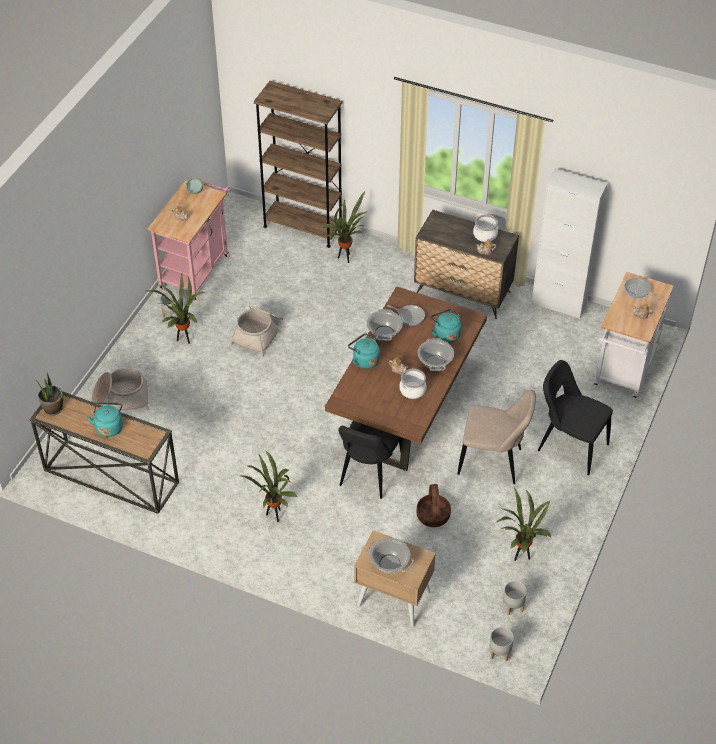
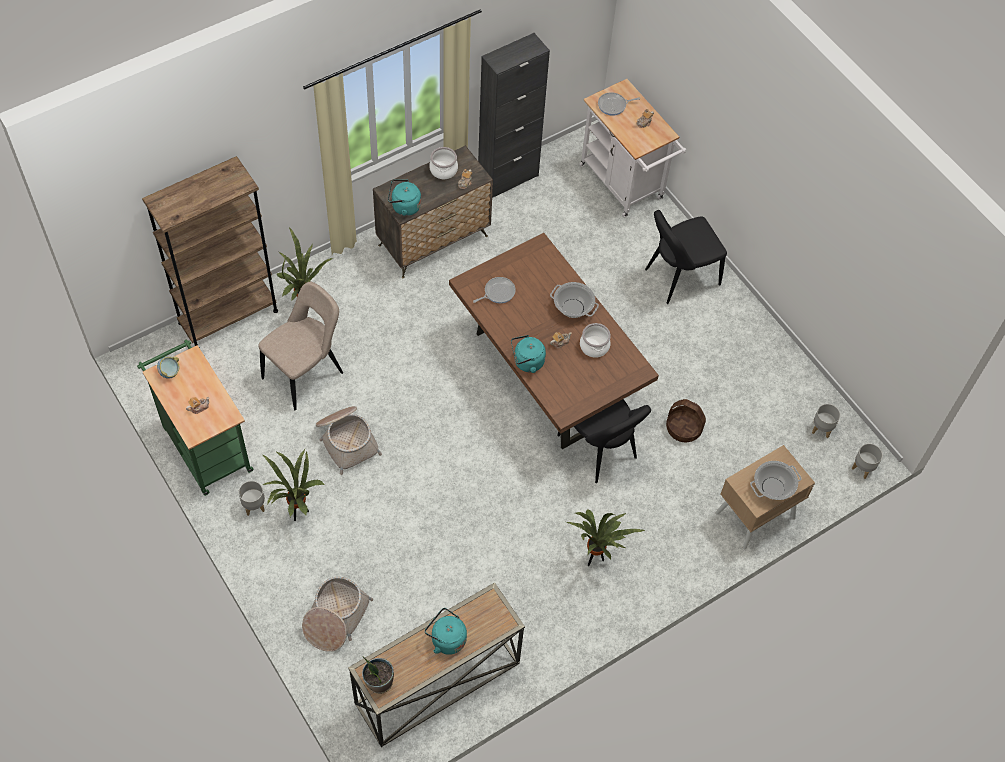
camera: 60 degrees left, 10 degrees up
pink cart [148,177,230,301] -> green cart [137,339,254,496]
cooking pot [367,309,403,341] -> none
turquoise kettle [431,308,462,343] -> turquoise kettle moved to [388,180,421,216]
beige chair [457,390,536,484] -> beige chair moved to [258,282,343,410]
potted plant [495,487,552,561] -> none
white cabinet [531,169,608,319] -> black cabinet [478,33,550,198]

